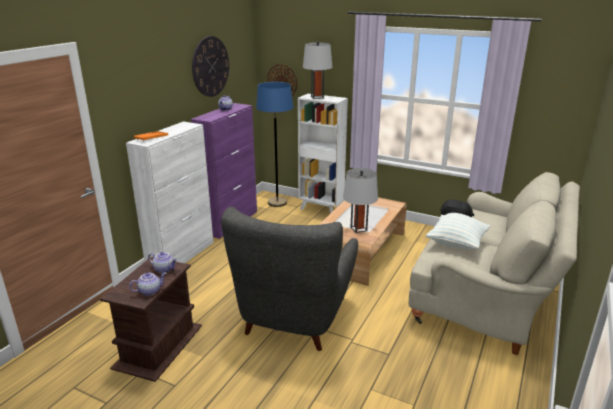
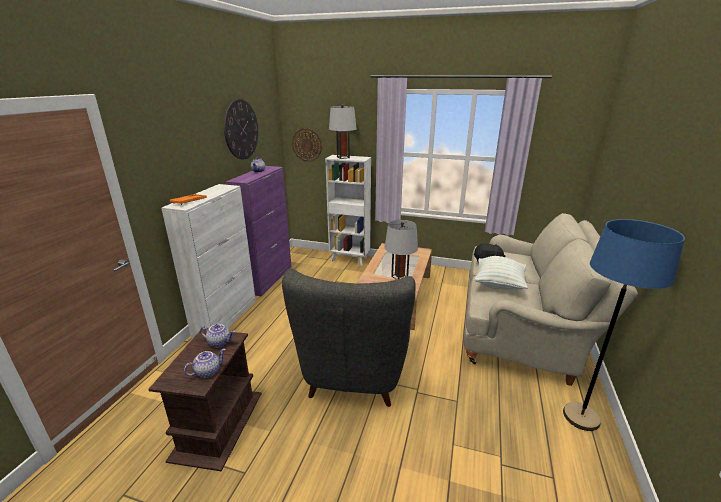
camera: 10 degrees left, 0 degrees up
blue floor lamp [256,82,293,207] -> blue floor lamp moved to [563,219,685,431]

